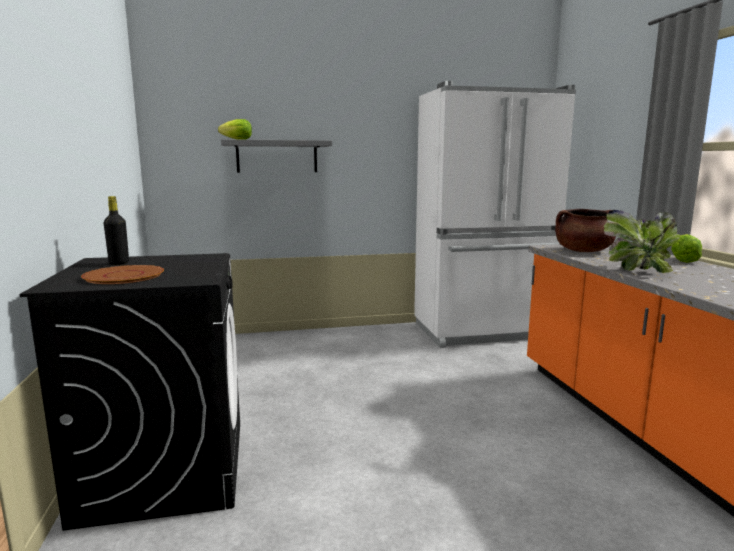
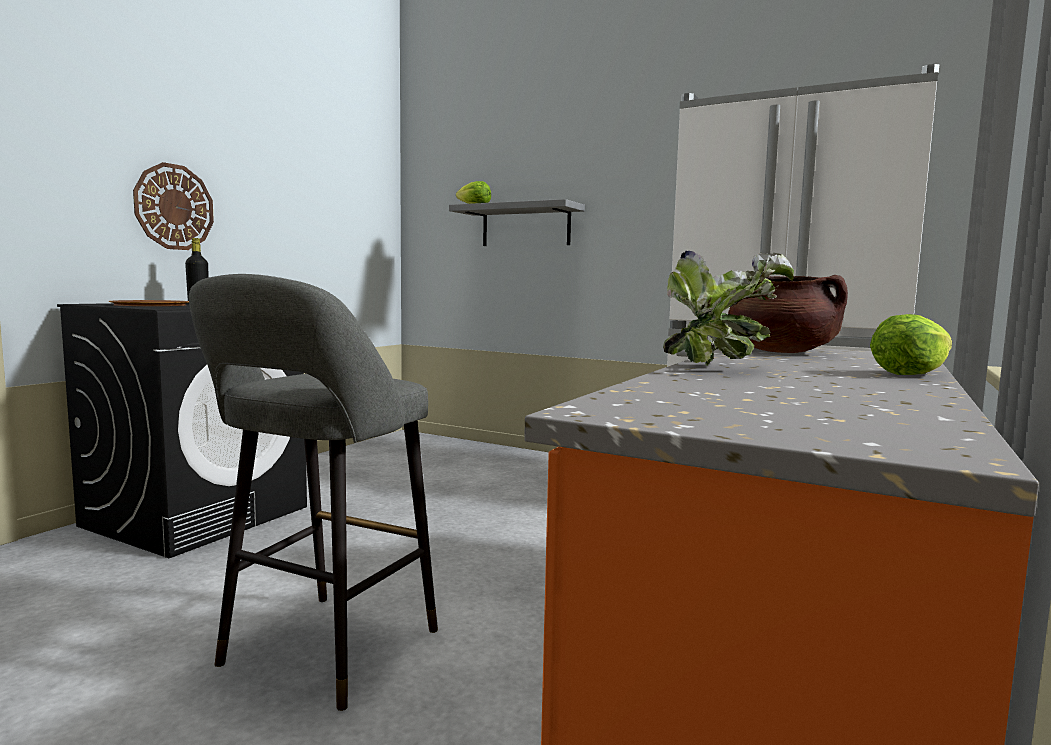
camera: 40 degrees right, 5 degrees down
none -> wall clock [133,162,214,250]
none -> grey stool [189,274,438,711]

